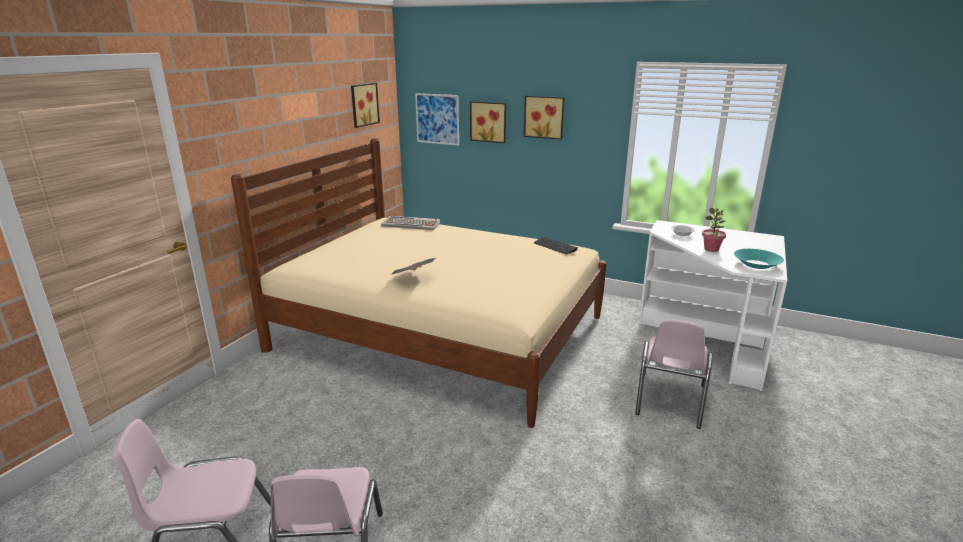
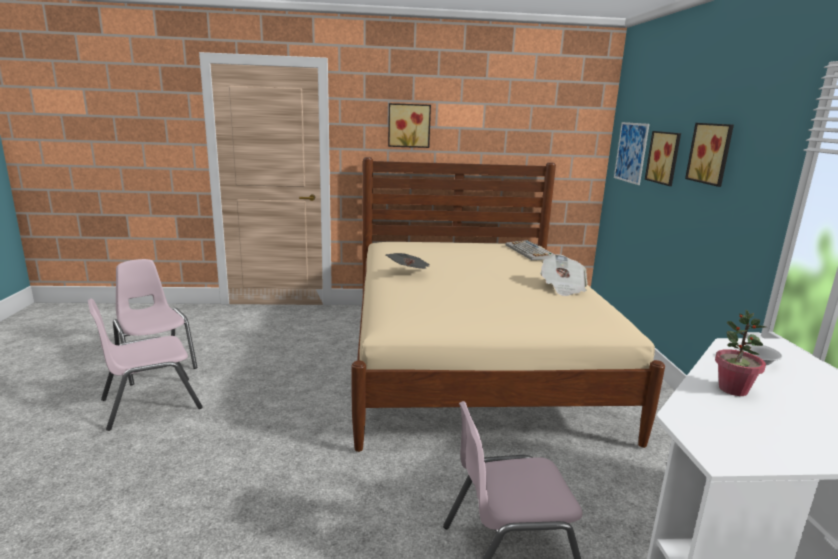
camera: 60 degrees right, 5 degrees down
picture [351,83,380,128] -> picture moved to [388,103,431,148]
keyboard [534,236,578,255] -> none
turquoise bowl [734,249,784,269] -> none
none -> newspaper [540,254,587,296]

